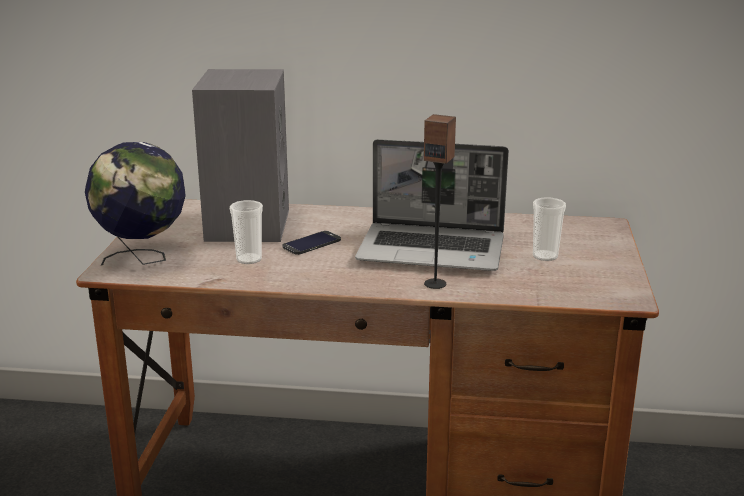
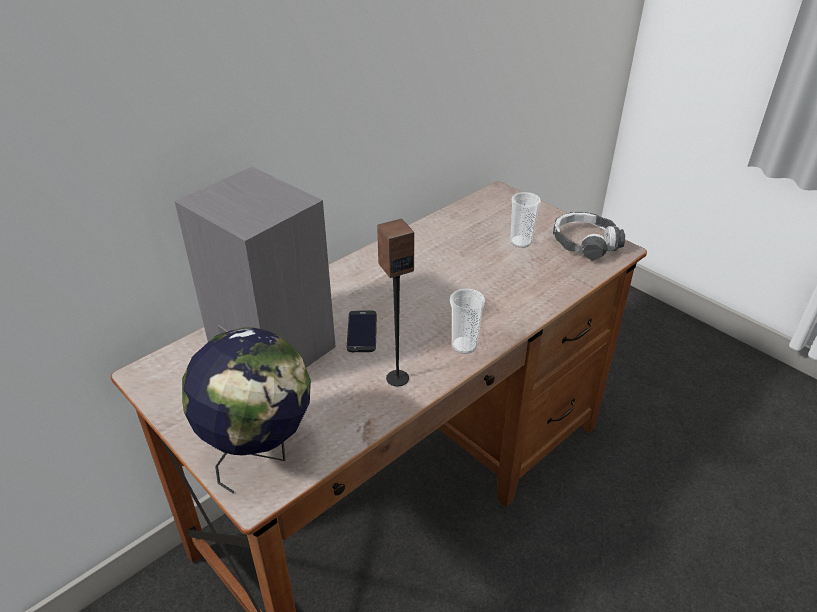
camera: 50 degrees left, 15 degrees up
cup [230,200,263,264] -> cup moved to [450,288,485,354]
laptop [355,139,509,271] -> none
speaker [424,114,456,289] -> speaker moved to [377,219,414,386]
none -> headphones [553,212,625,261]

